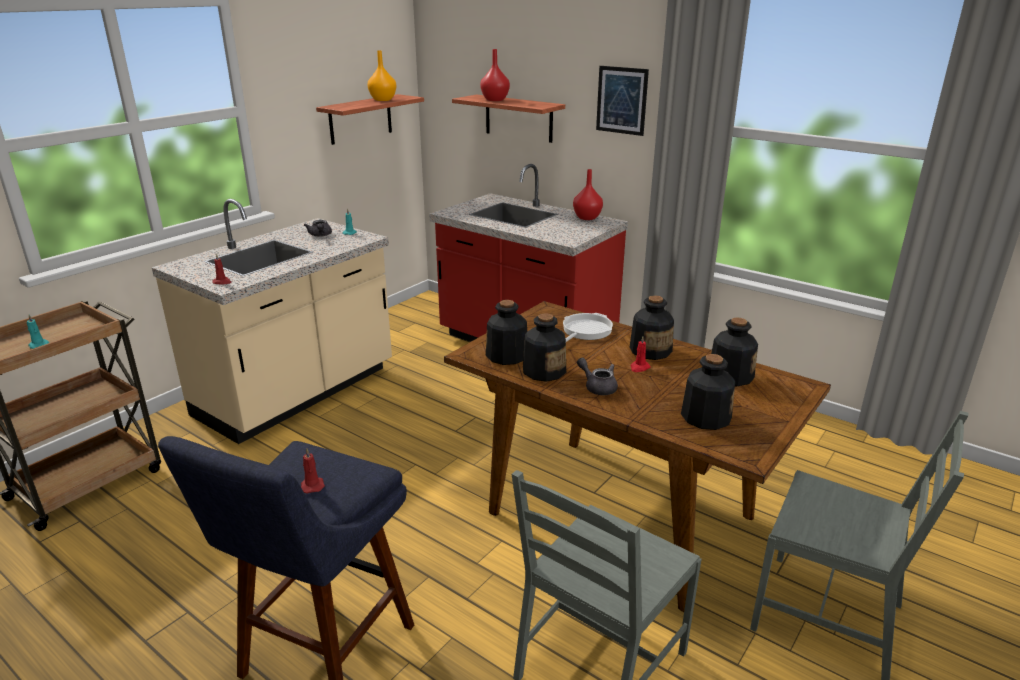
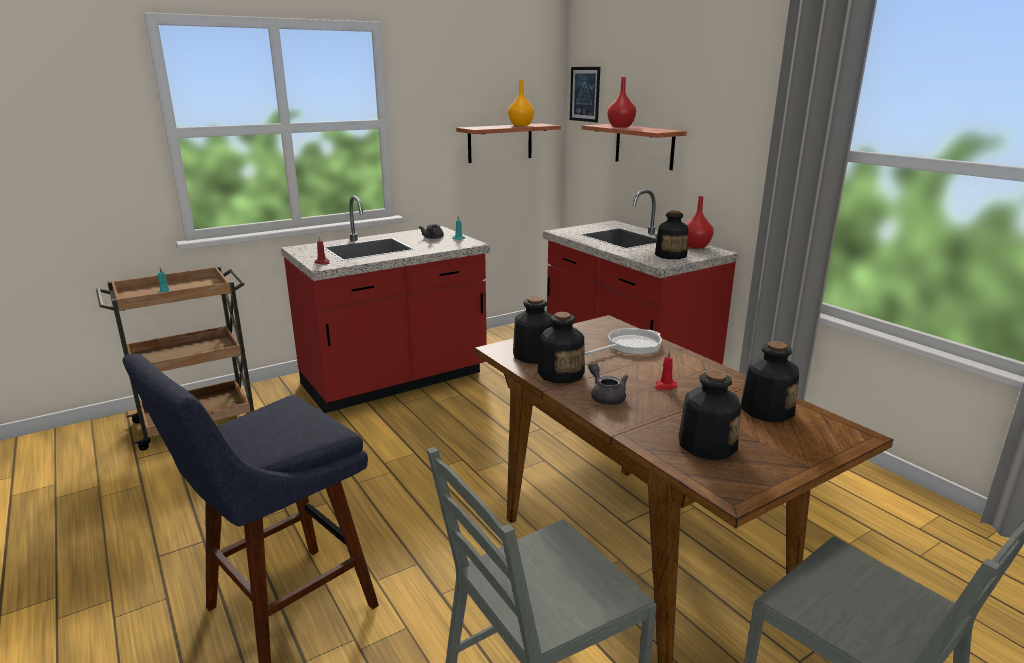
camera: 20 degrees right, 5 degrees down
beige counter [152,199,392,444] -> red counter [281,196,490,413]
red candle [301,449,325,494] -> none
picture [596,66,649,136] -> picture moved to [570,67,600,123]
bottle [630,295,674,360] -> bottle moved to [655,211,688,259]

